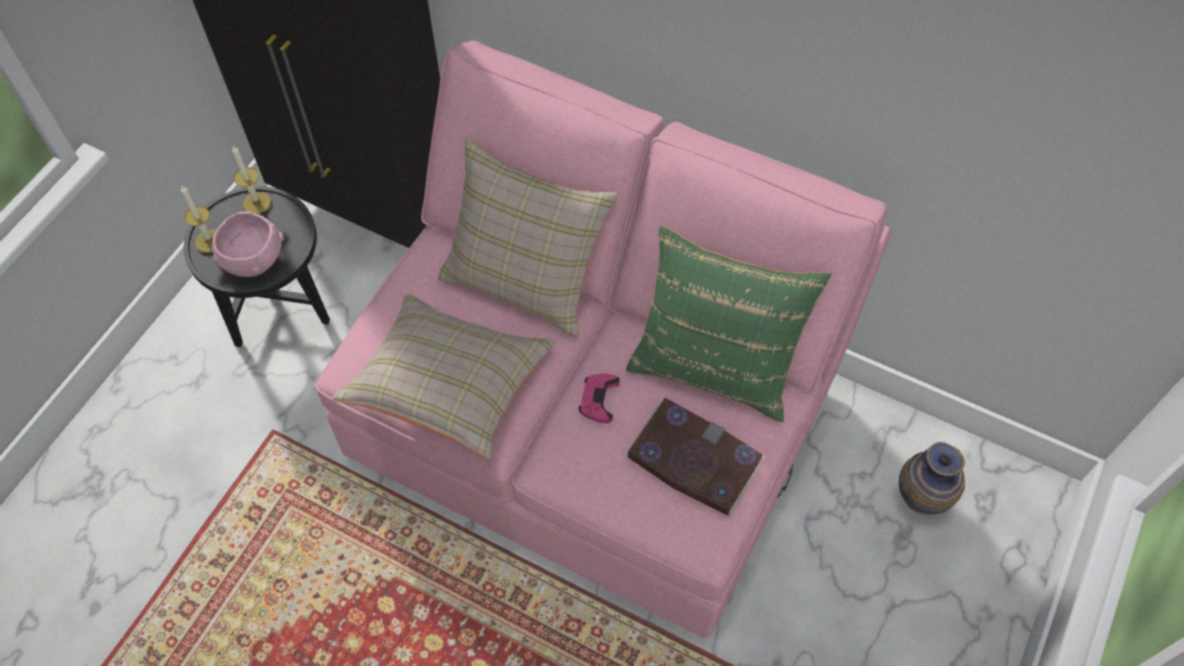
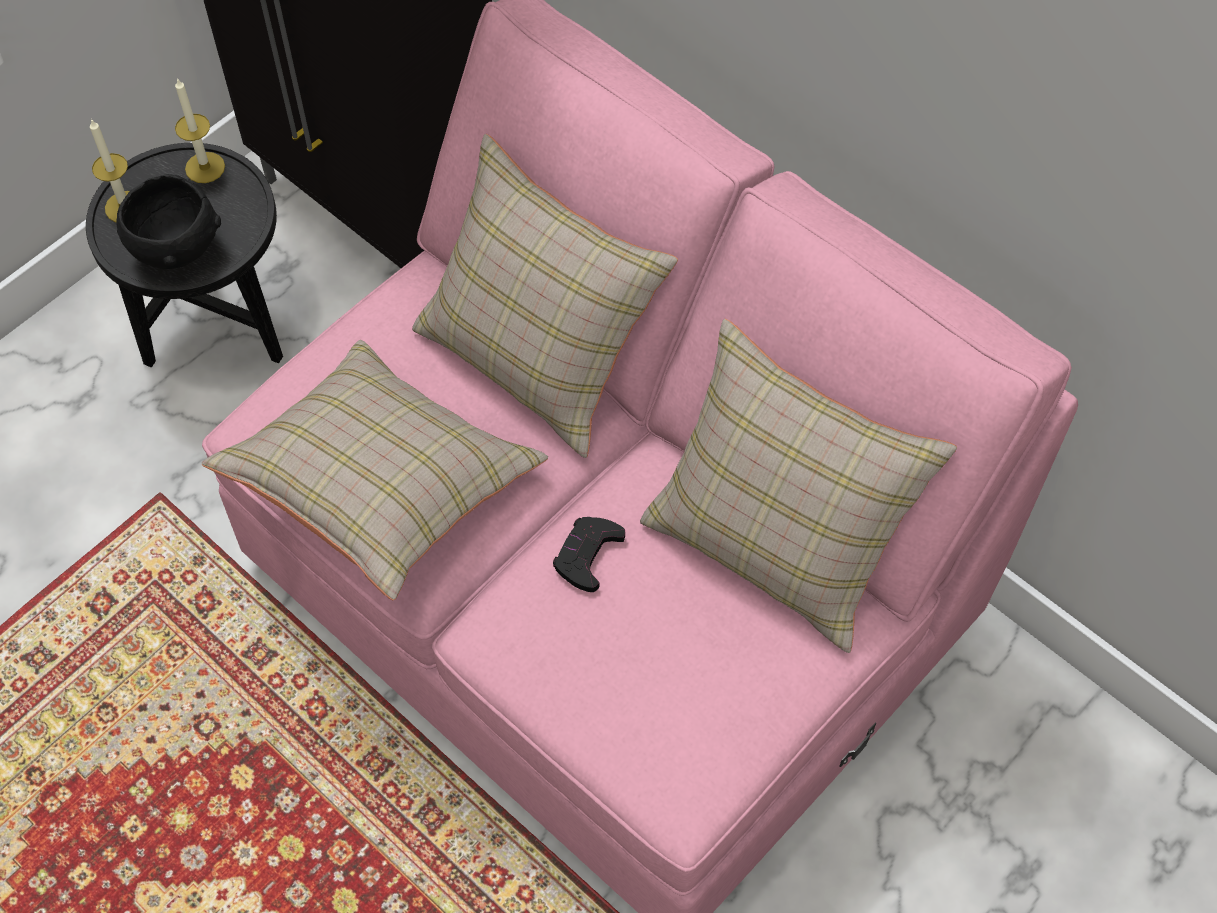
camera: 15 degrees right, 0 degrees up
pink bowl [211,211,284,277] -> black bowl [116,174,221,269]
pink game controller [579,374,620,423] -> black game controller [553,517,625,592]
green pillow [626,225,831,422] -> beige pillow [640,319,957,653]
book [626,398,765,516] -> none
vase [899,442,965,515] -> none

